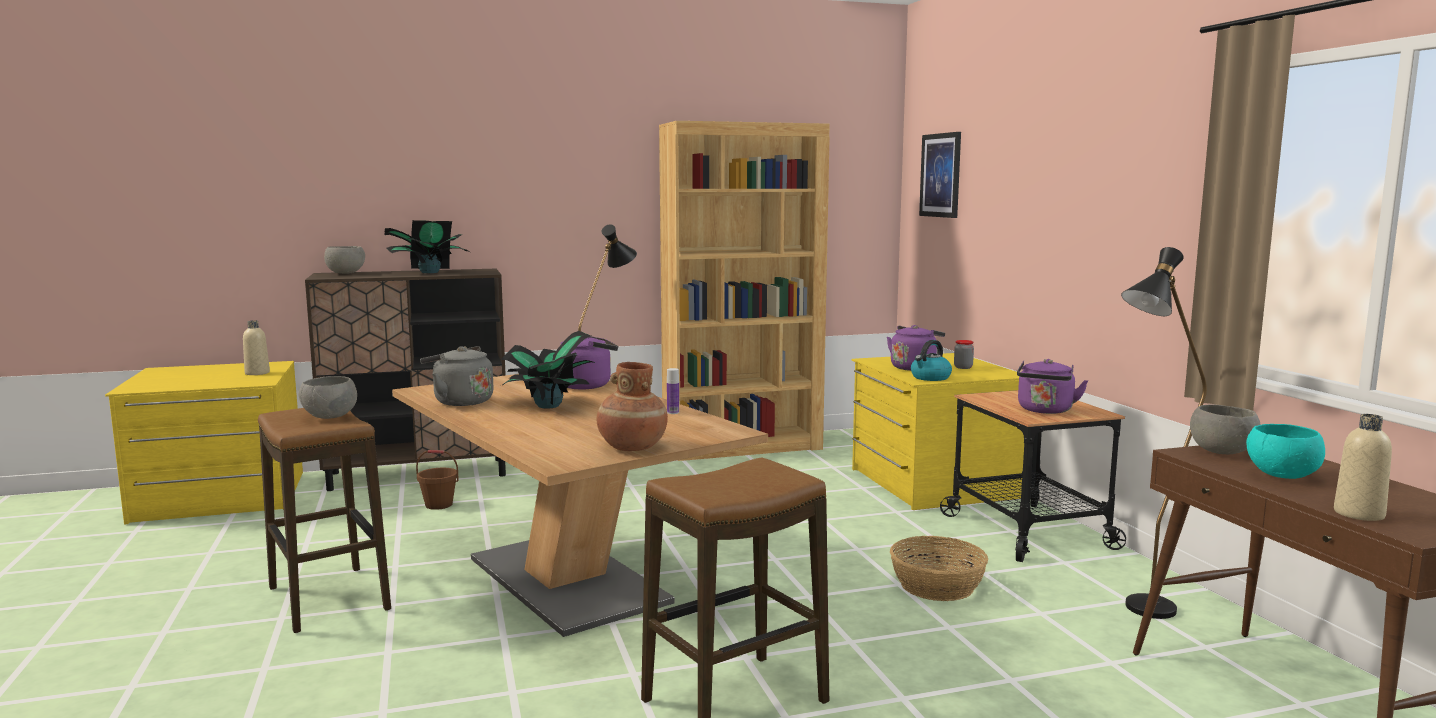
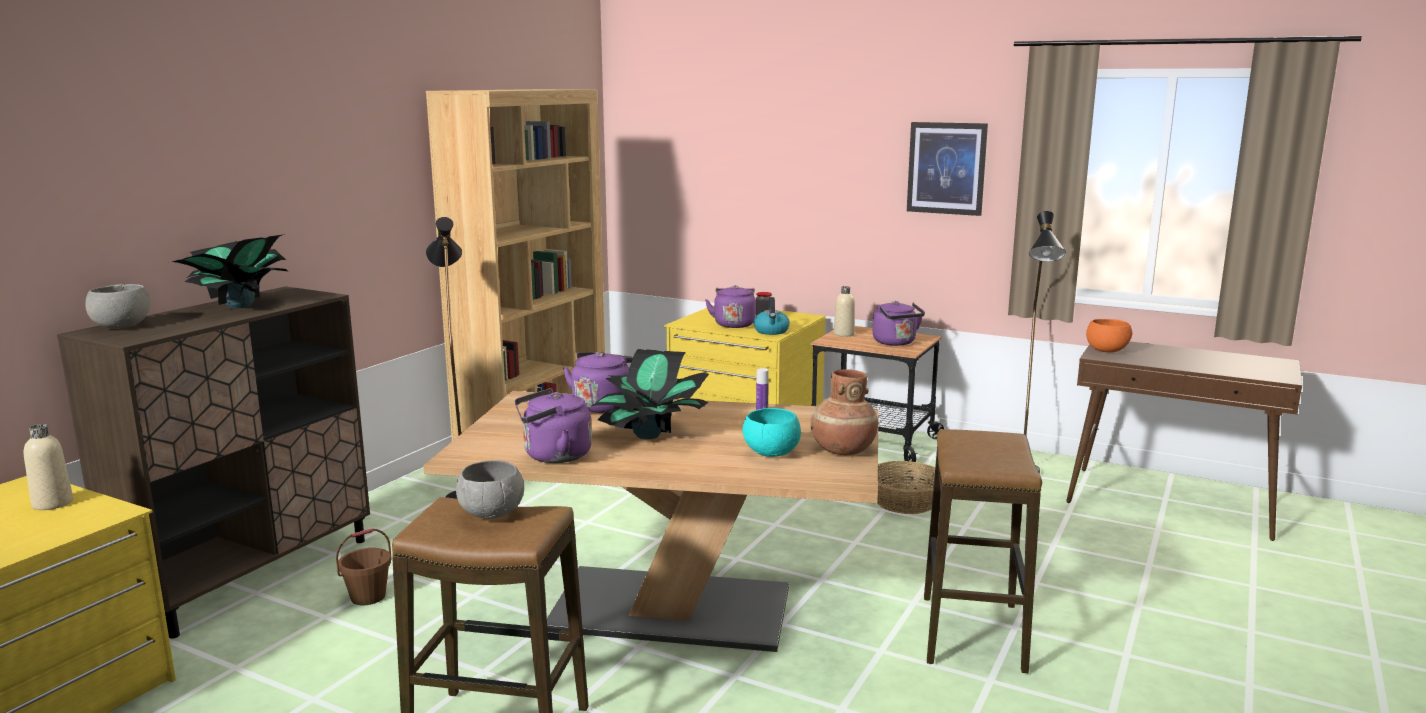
camera: 45 degrees left, 5 degrees up
grey kettle [420,346,494,406] -> purple kettle [515,388,592,463]
picture [919,132,961,218] -> picture moved to [907,122,988,216]
grey bowl [1190,405,1261,454] -> orange bowl [1086,319,1132,353]
turquoise bowl [1246,424,1325,479] -> turquoise bowl moved to [742,408,801,457]
beige bottle [1334,414,1392,521] -> beige bottle moved to [834,286,855,337]

